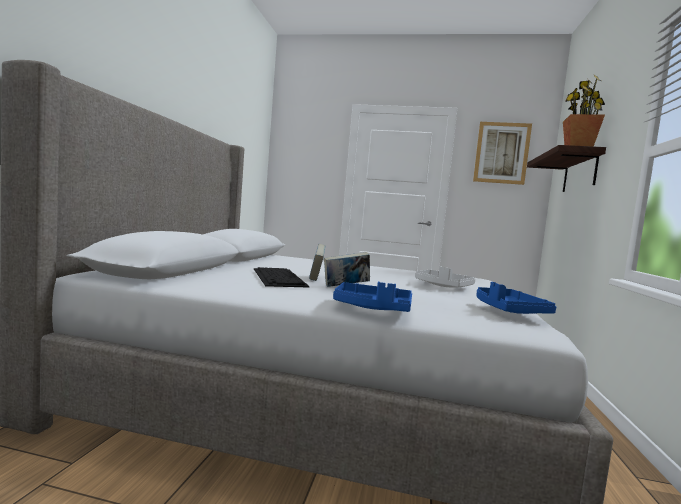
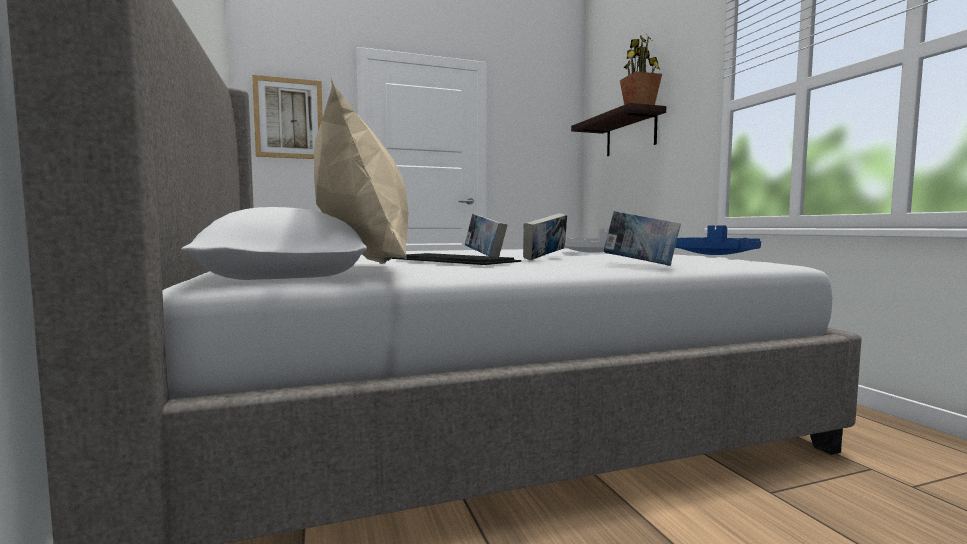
camera: 30 degrees left, 0 degrees up
blue tray [333,282,412,312] -> book [604,211,681,266]
picture [473,122,532,185] -> picture moved to [252,75,323,159]
none -> beige pillow [314,79,409,264]

